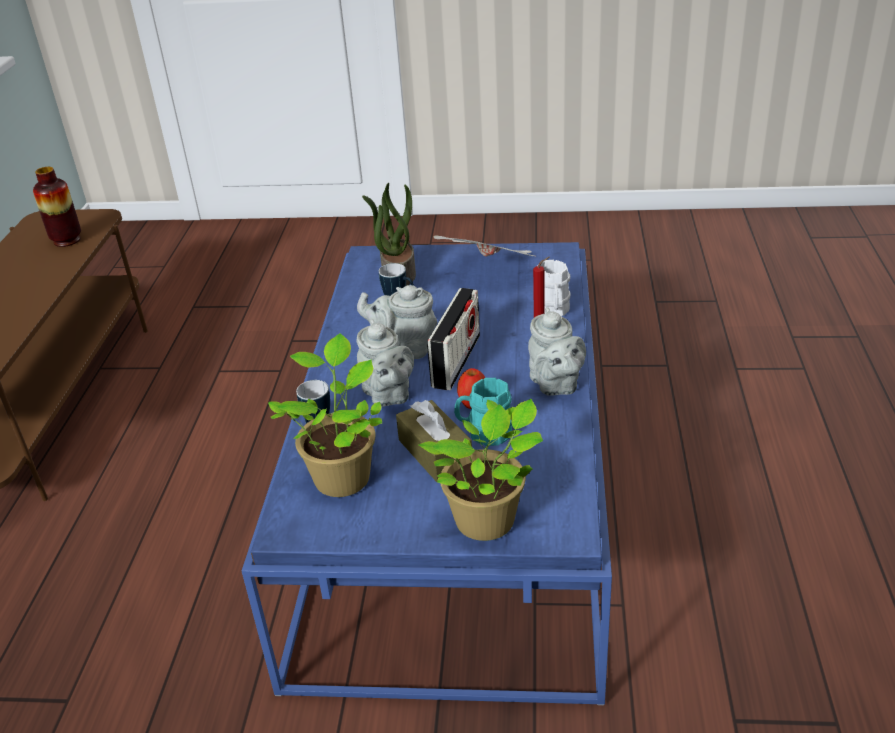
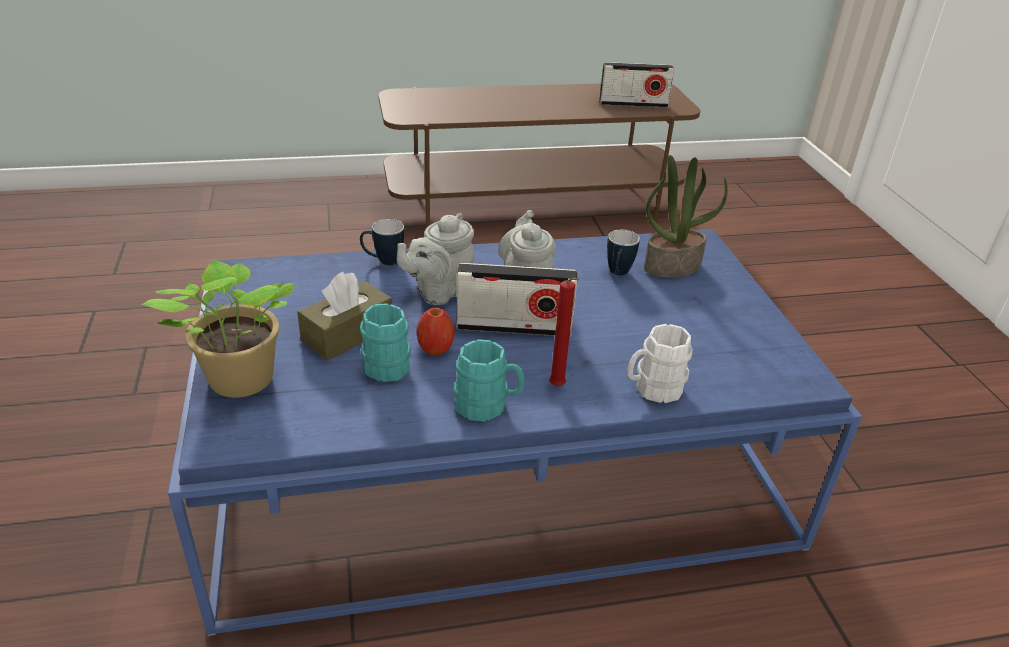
camera: 70 degrees right, 0 degrees up
vase [33,167,81,247] -> radio [599,62,674,108]
potted plant [268,333,382,497] -> none
newspaper [433,235,534,256] -> none
grey teapot [528,307,586,396] -> turquoise mug [454,339,525,422]

